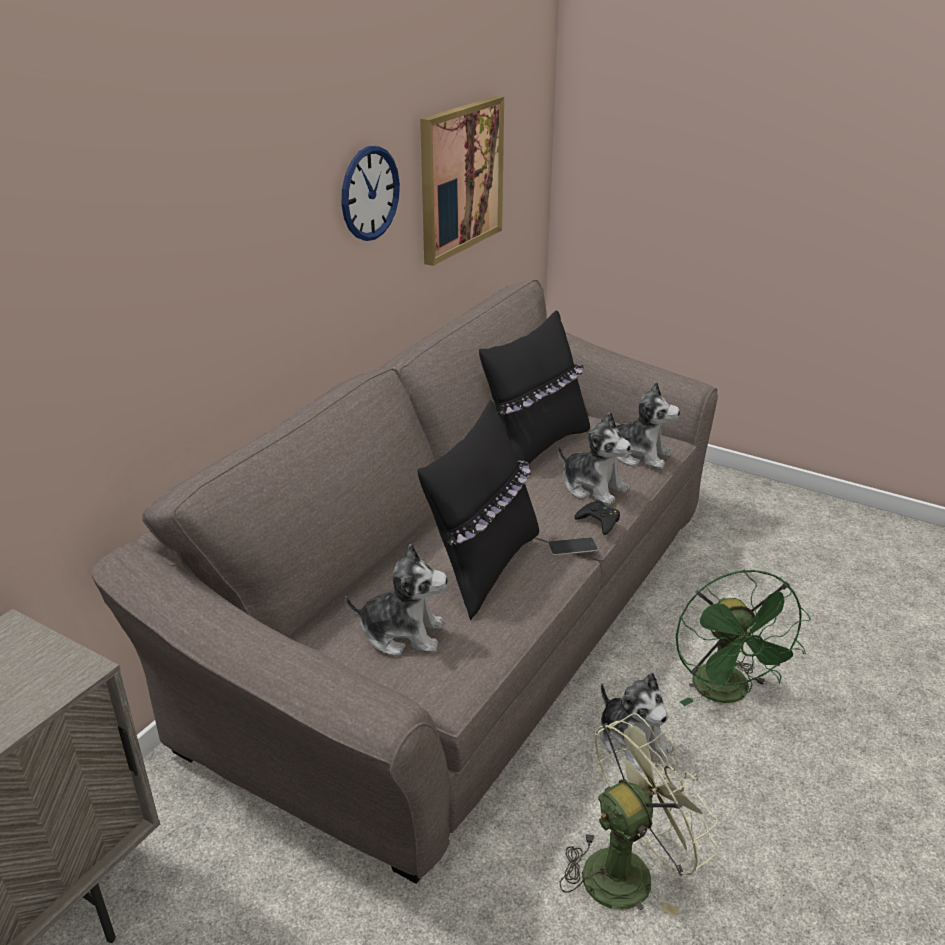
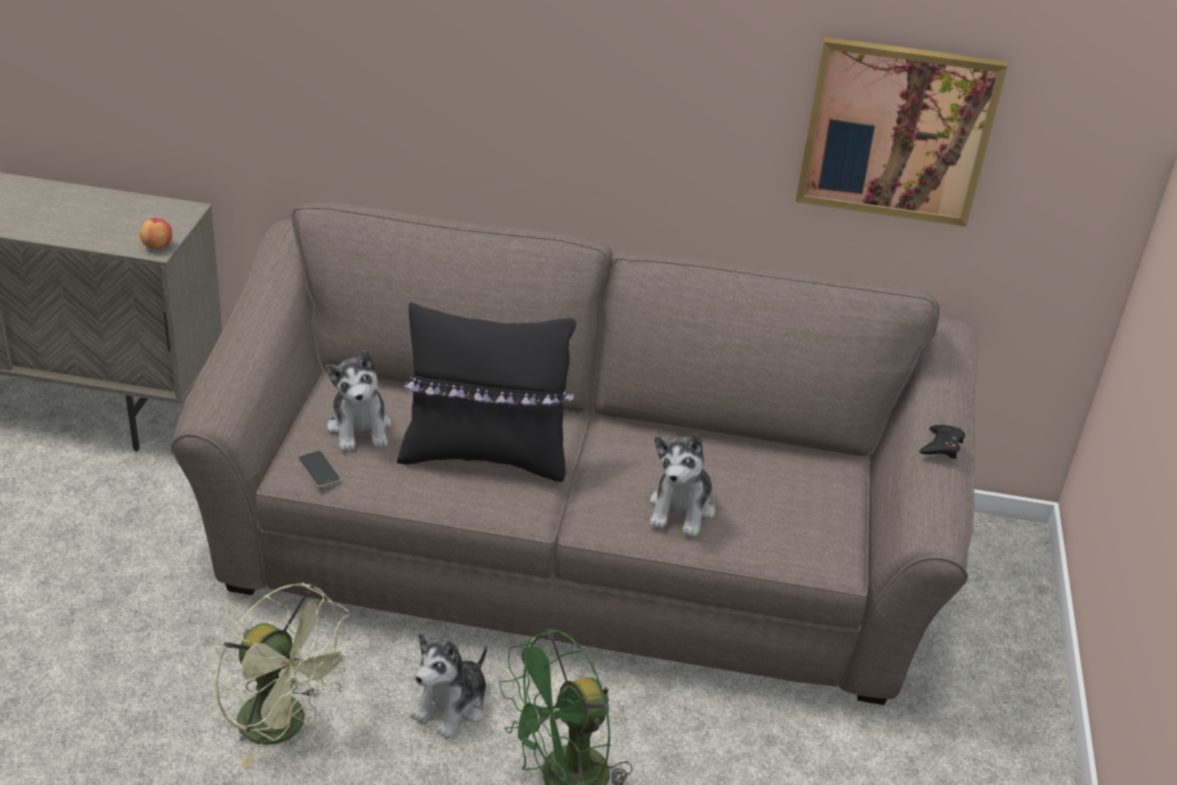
camera: 65 degrees right, 5 degrees up
wall clock [341,146,400,241] -> none
black pillow [479,310,590,464] -> none
phone [548,537,598,555] -> phone moved to [298,451,341,487]
black game controller [574,500,620,535] -> black game controller moved to [919,425,965,459]
plush toy [601,381,680,469] -> none
none -> apple [139,218,172,249]

